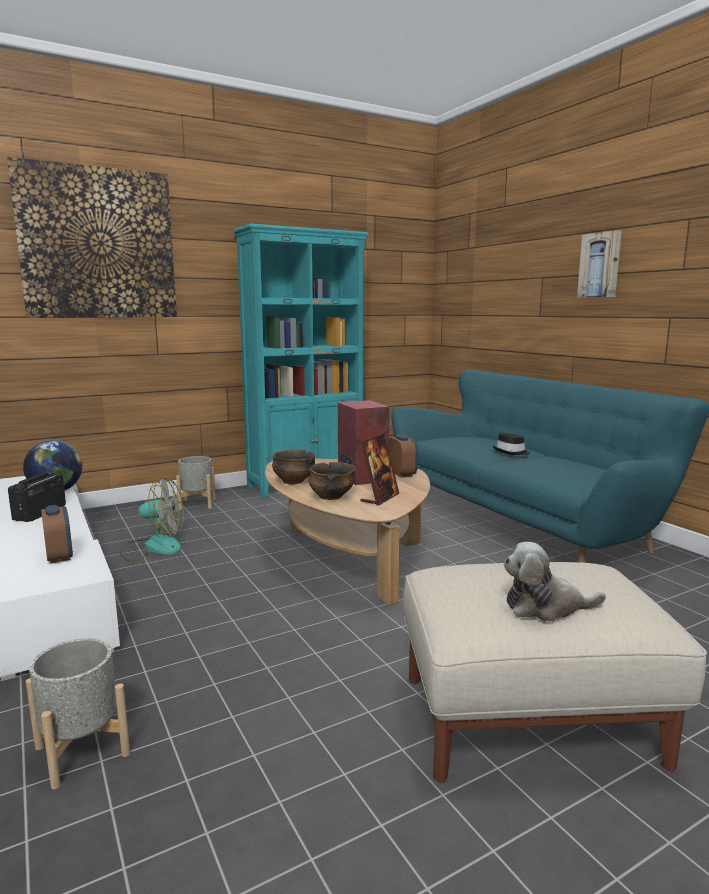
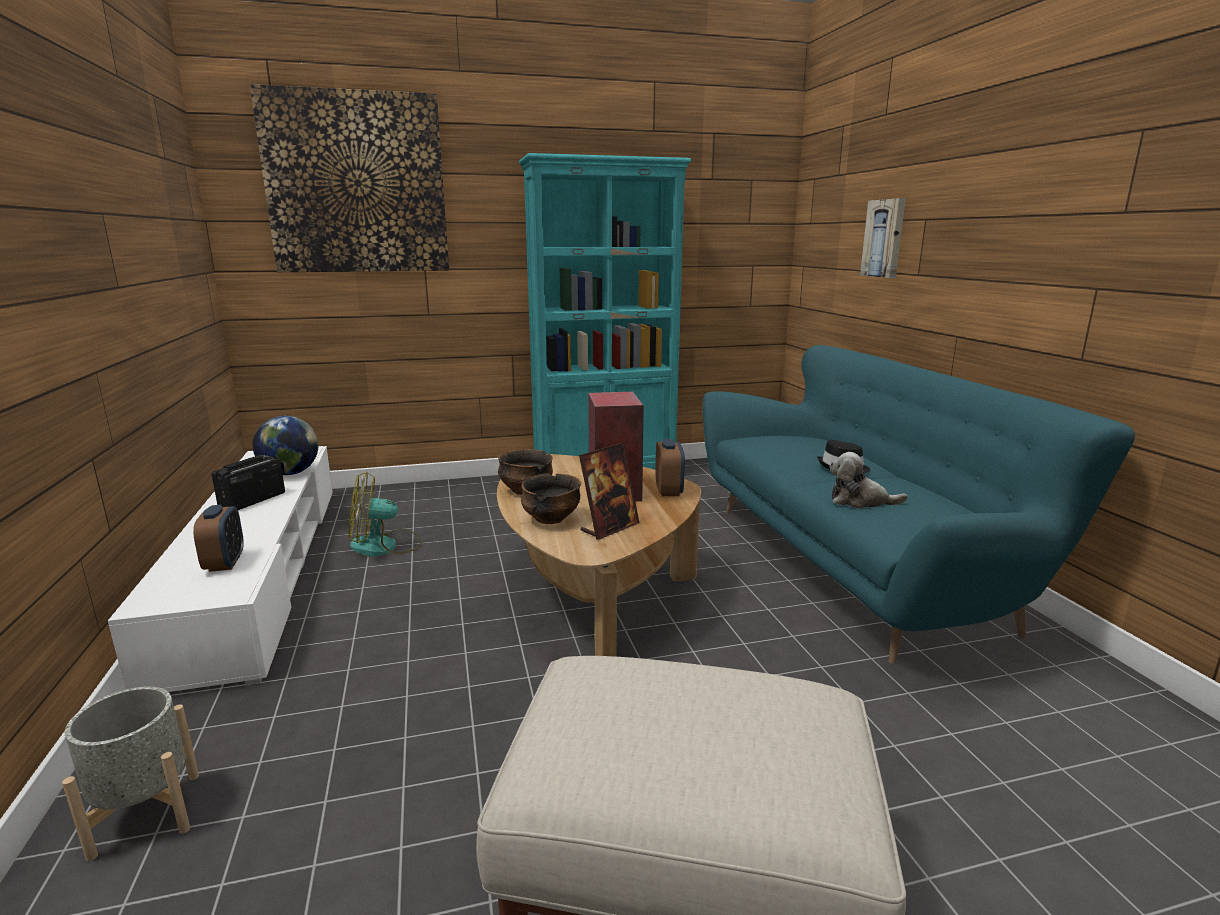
camera: 15 degrees right, 5 degrees up
fan [120,477,184,561] -> fan turned 150 degrees clockwise [349,472,422,557]
grey planter [176,456,216,510] -> none
plush toy [504,542,606,622] -> plush toy moved to [829,452,908,509]
picture [577,230,622,298] -> picture moved to [860,198,906,278]

